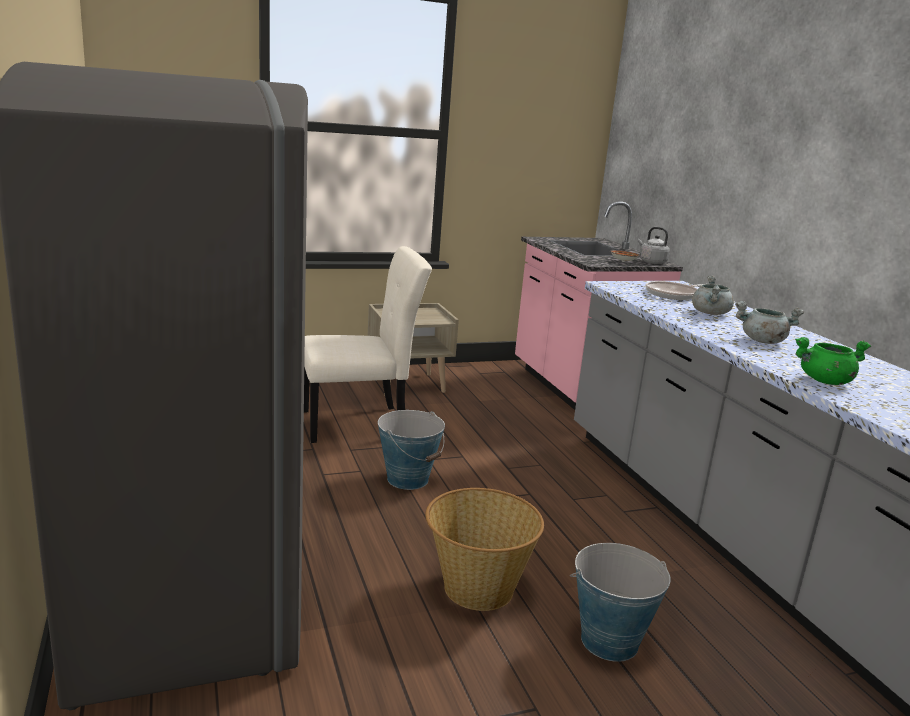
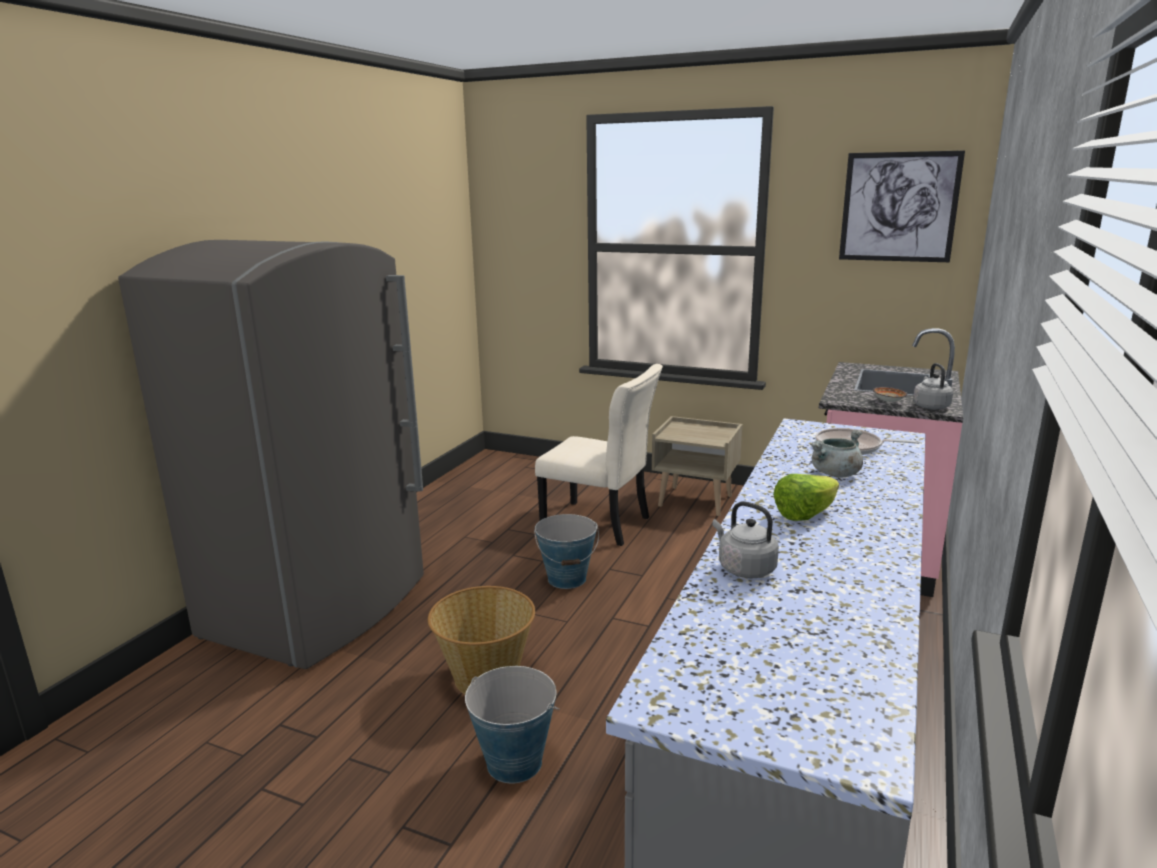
camera: 45 degrees right, 0 degrees up
grey cooking pot [735,301,804,344] -> lettuce [773,474,839,521]
green cooking pot [795,337,871,385] -> grey kettle [712,501,779,578]
none -> picture [839,150,965,262]

